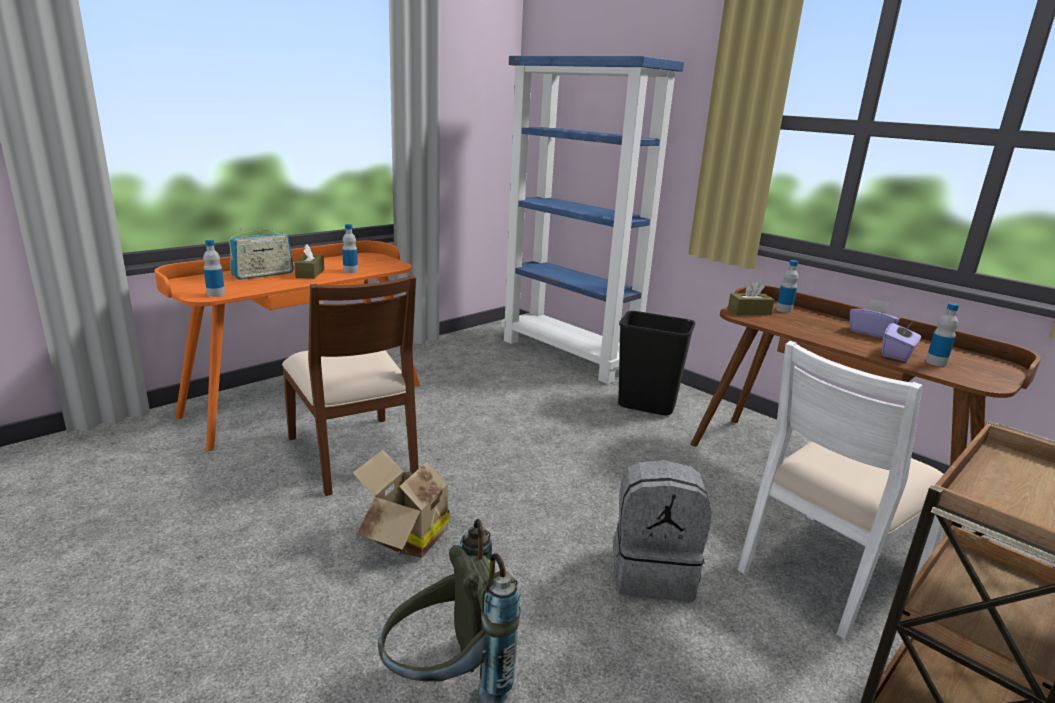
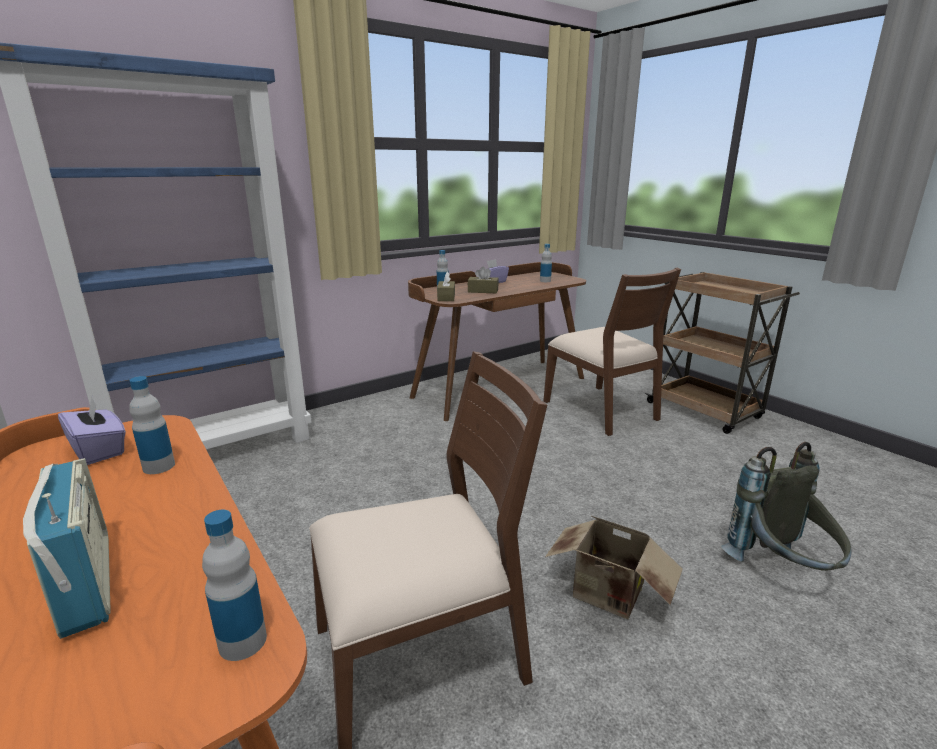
camera: 80 degrees left, 0 degrees up
brown tissue box [294,244,325,279] -> brown tissue box moved to [468,266,499,293]
grey backpack [613,460,711,601] -> none
black trash can [618,311,695,415] -> none
white chair [737,341,944,640] -> brown chair [543,268,681,436]
purple tissue box [882,322,921,361] -> purple tissue box moved to [58,398,126,465]

